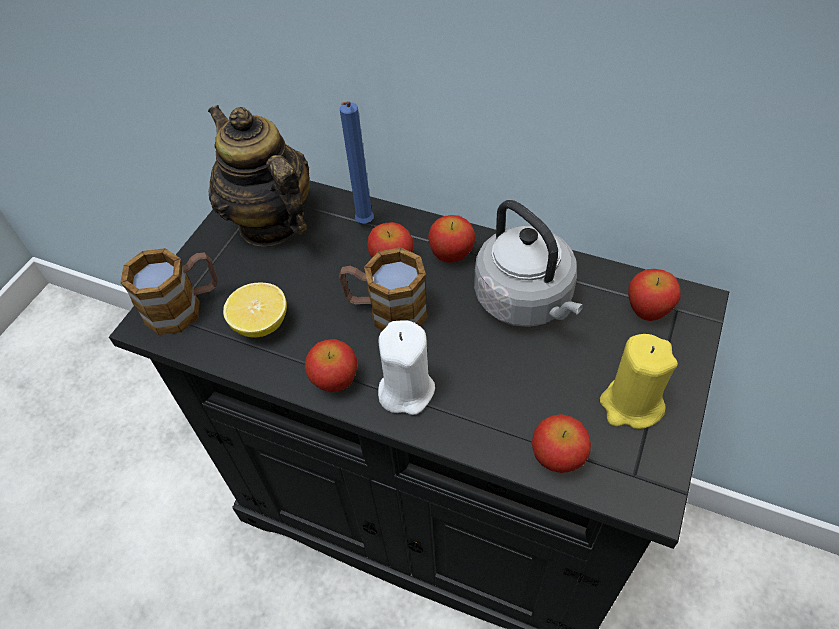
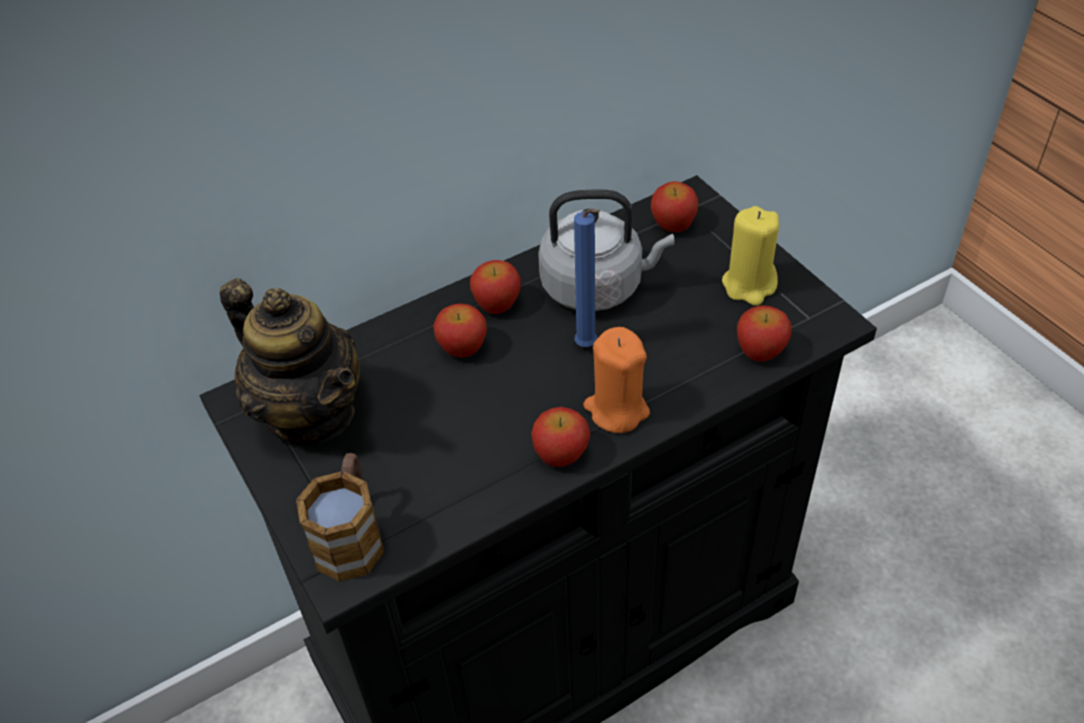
camera: 55 degrees left, 5 degrees down
teapot [208,105,310,246] -> teapot turned 135 degrees counterclockwise [220,278,360,445]
lemon [223,282,287,338] -> none
mug [339,247,428,331] -> none
blue candle [340,101,374,223] -> blue candle moved to [574,208,600,347]
white candle [378,320,435,415] -> orange candle [583,327,650,433]

